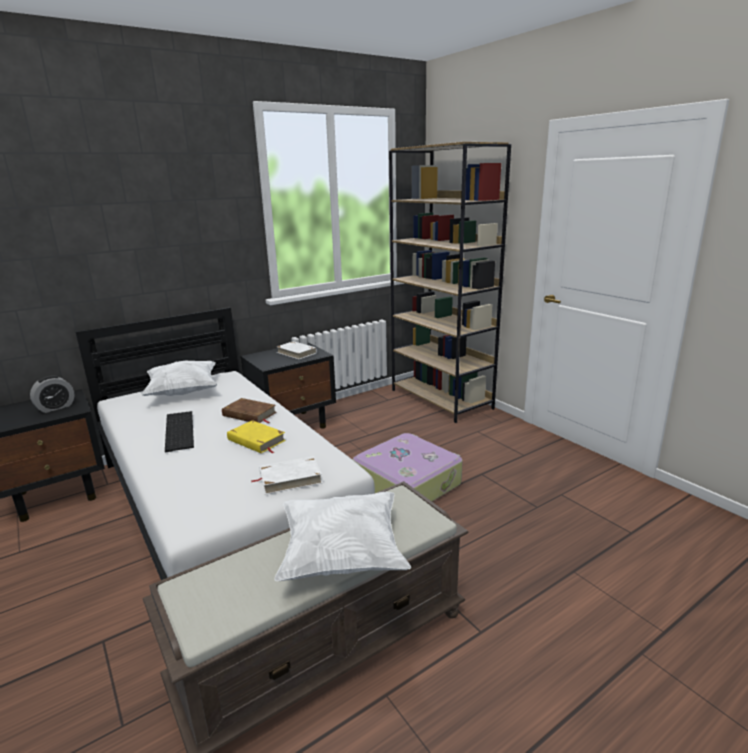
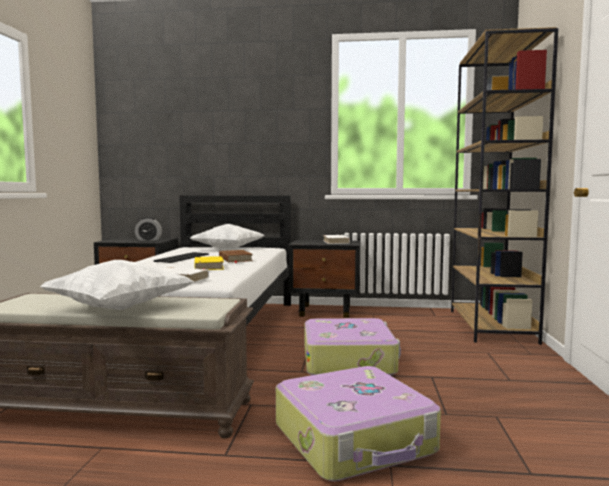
camera: 40 degrees right, 15 degrees down
none -> suitcase [276,366,441,481]

